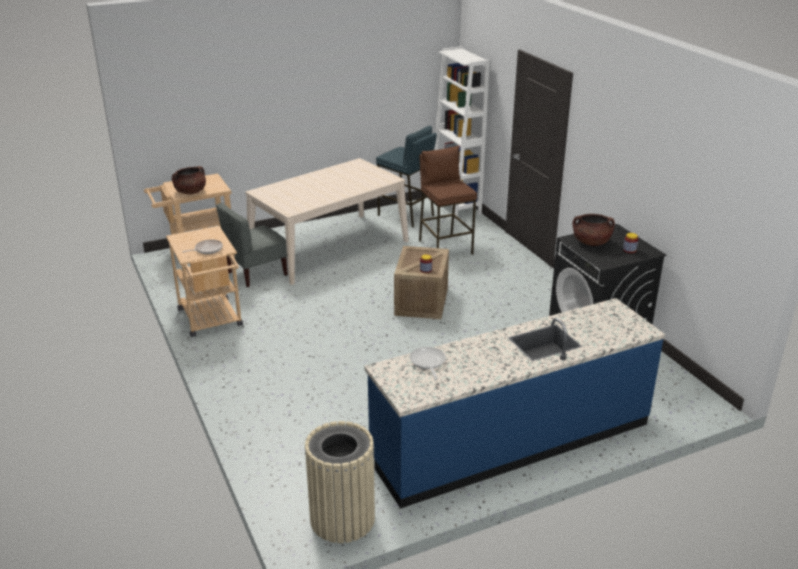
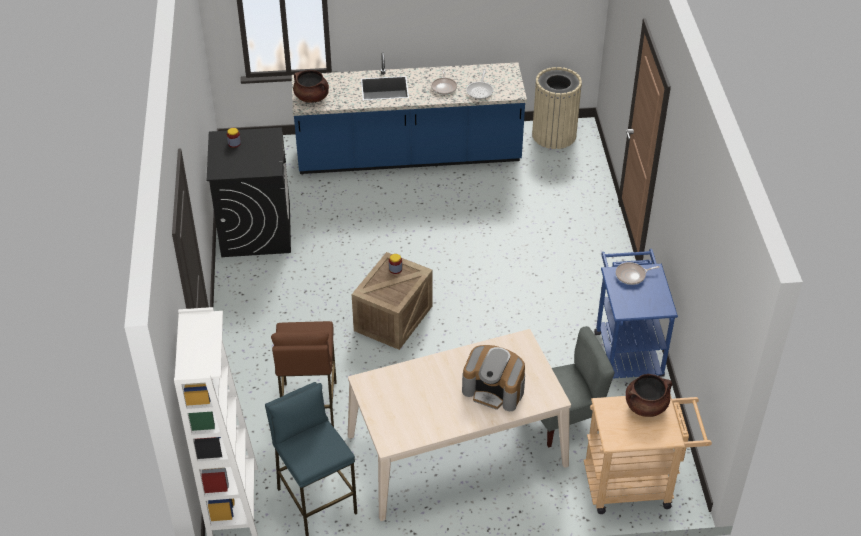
camera: 160 degrees left, 15 degrees up
beige cart [166,226,243,337] -> blue cart [594,249,678,379]
brown cooking pot [573,214,615,246] -> brown cooking pot moved to [293,70,329,103]
none -> frying pan [431,69,457,95]
none -> coffee machine [462,345,525,411]

